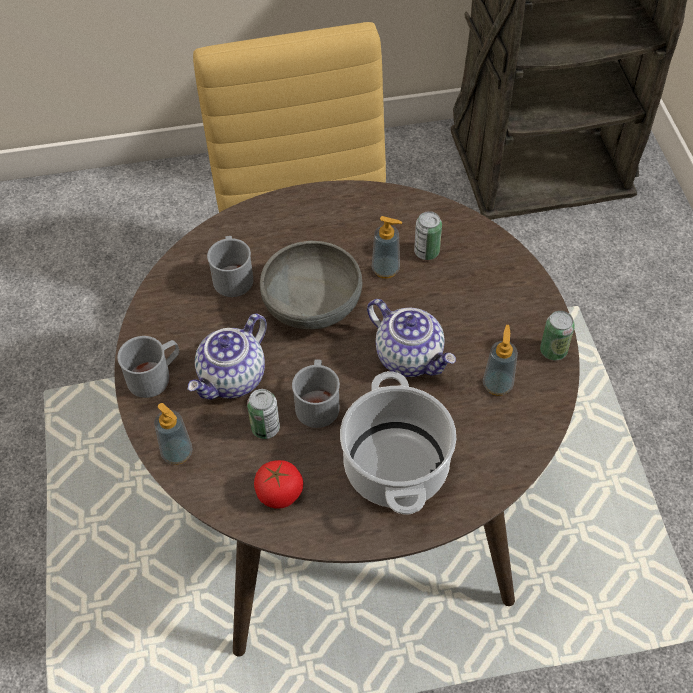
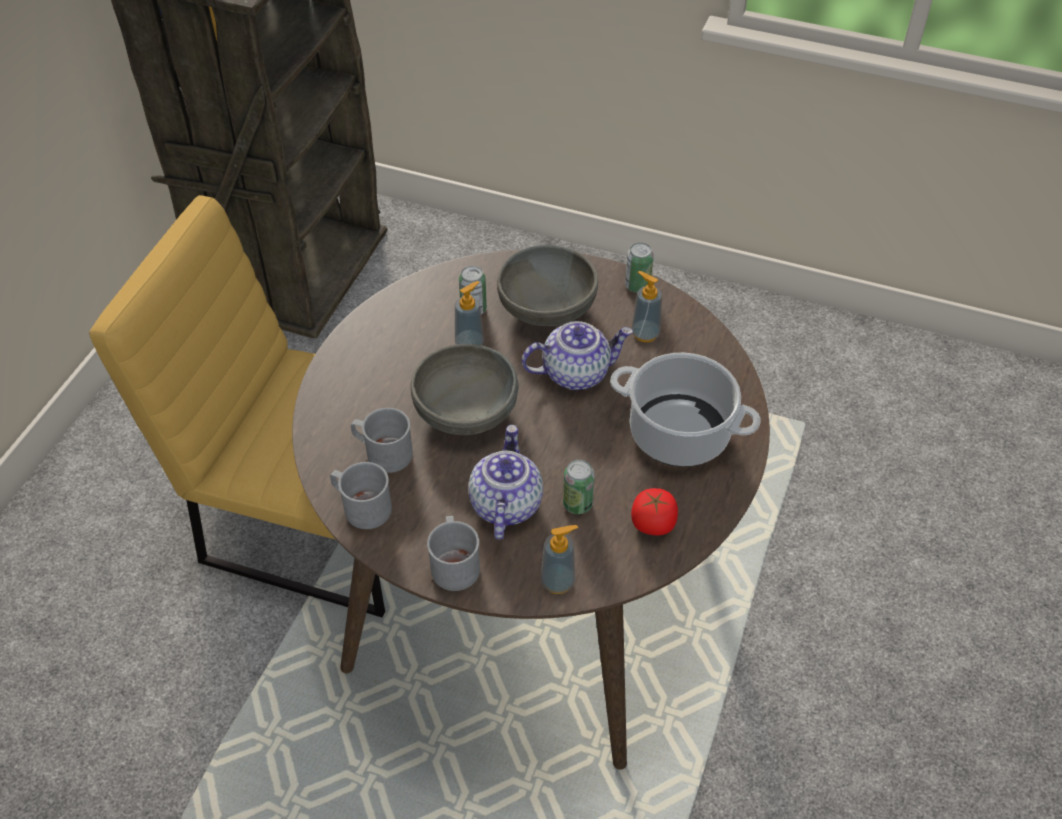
camera: 60 degrees left, 5 degrees down
teapot [188,314,267,400] -> teapot turned 150 degrees counterclockwise [468,425,543,540]
grey mug [292,360,340,428] -> grey mug moved to [330,462,392,529]
none -> grey bowl [497,245,598,326]

